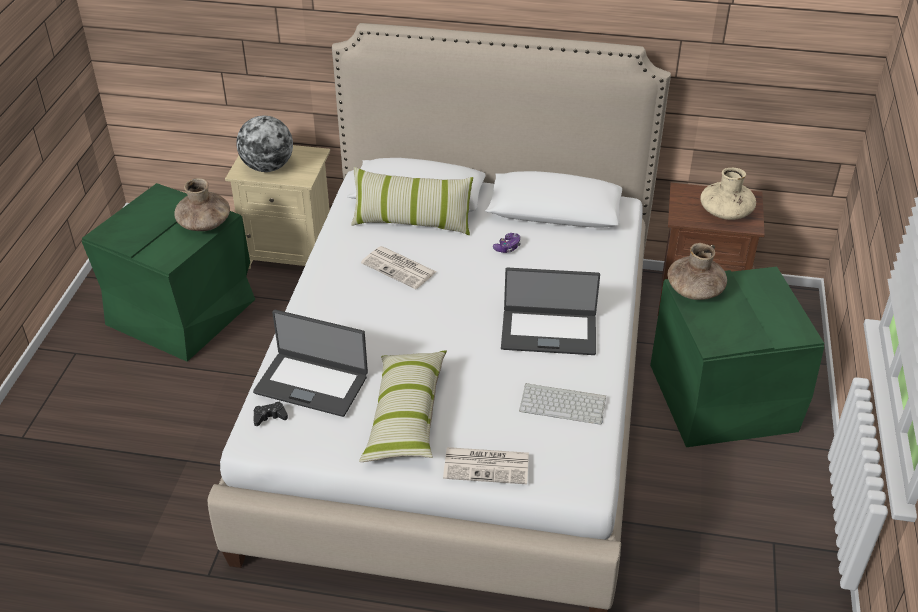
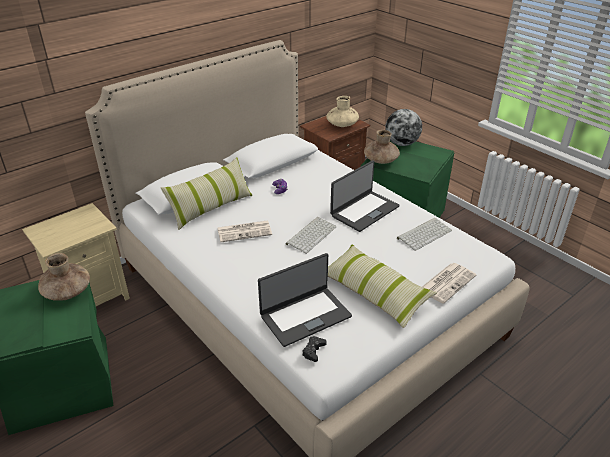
camera: 50 degrees left, 5 degrees down
globe [236,116,293,172] -> globe moved to [385,109,422,146]
none -> keyboard [286,217,337,254]

